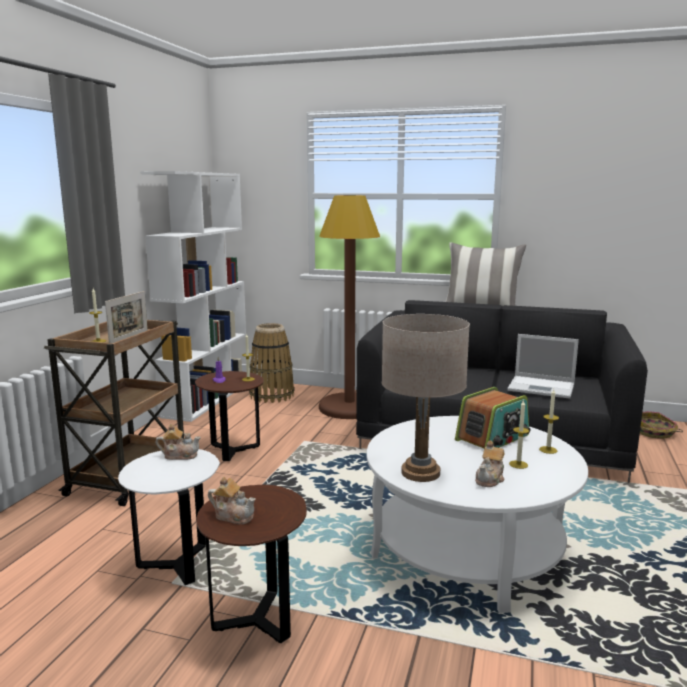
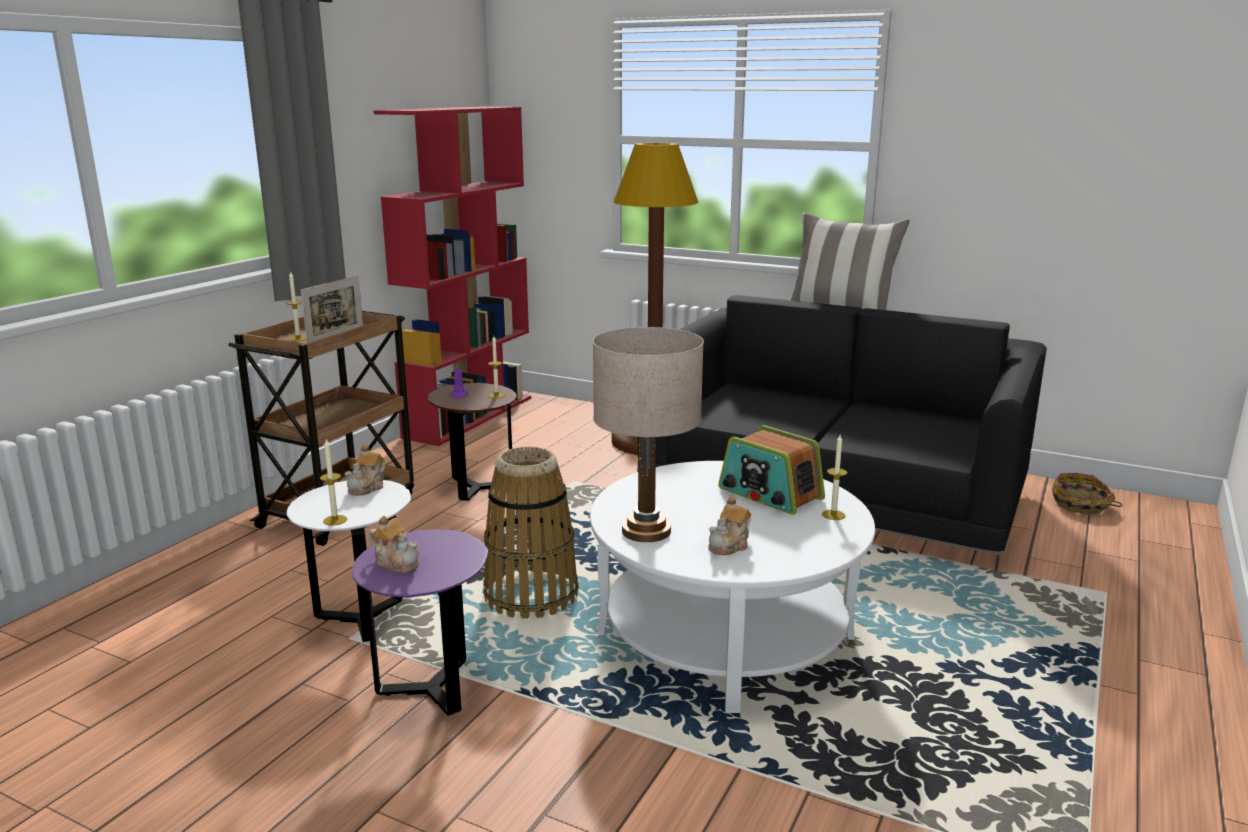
camera: 10 degrees right, 5 degrees up
white bookcase [140,171,246,422] -> red bookcase [374,107,531,446]
teapot [156,424,201,460] -> teapot turned 105 degrees clockwise [344,445,385,496]
brown side table [196,485,307,643] -> purple side table [352,529,488,716]
basket [249,323,295,403] -> basket moved to [483,447,578,619]
radio [455,387,530,448] -> radio turned 75 degrees clockwise [718,425,825,515]
laptop [507,334,579,399] -> none
candle [509,400,529,469] -> candle moved to [320,440,347,526]

